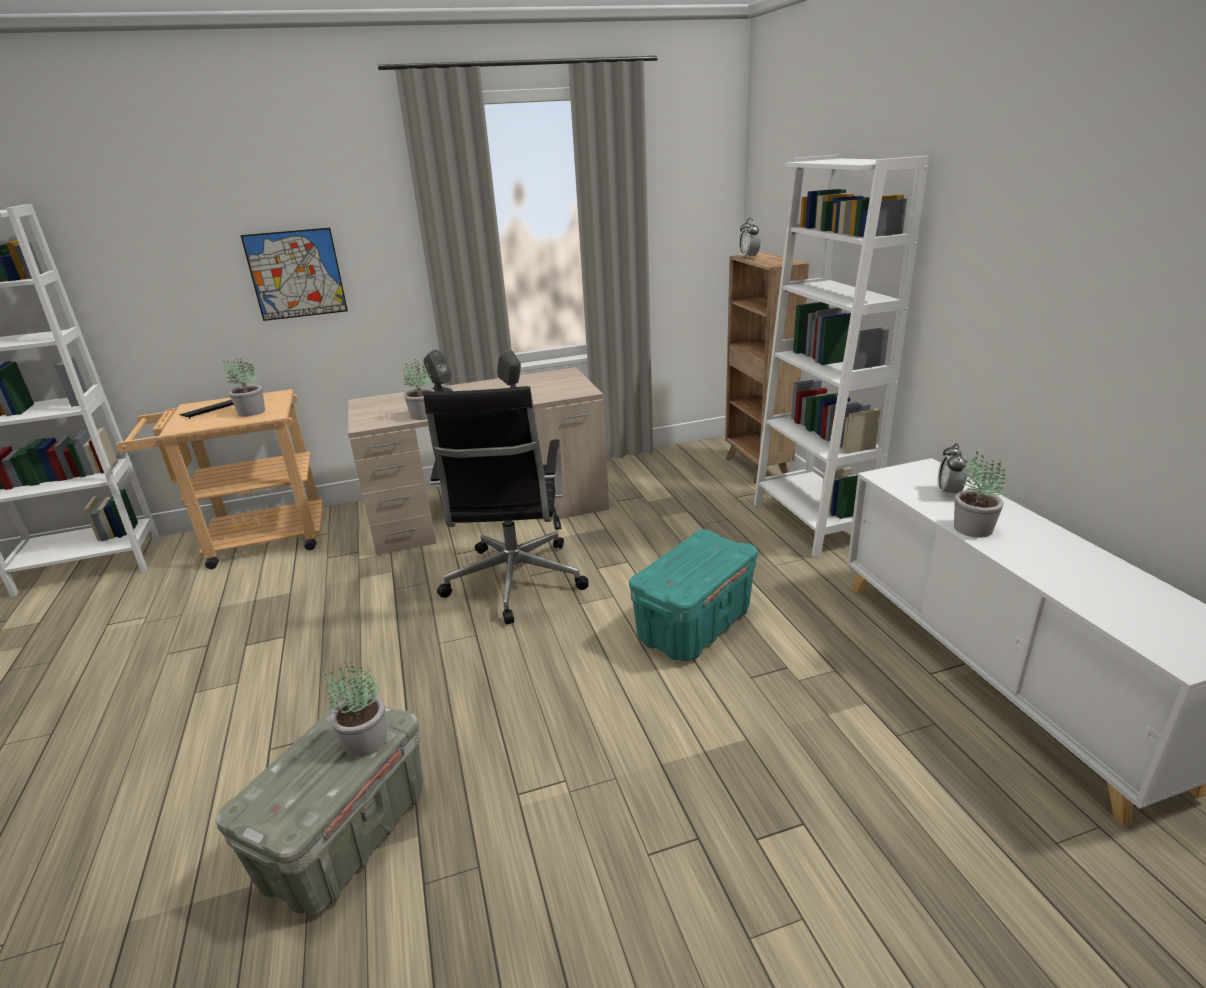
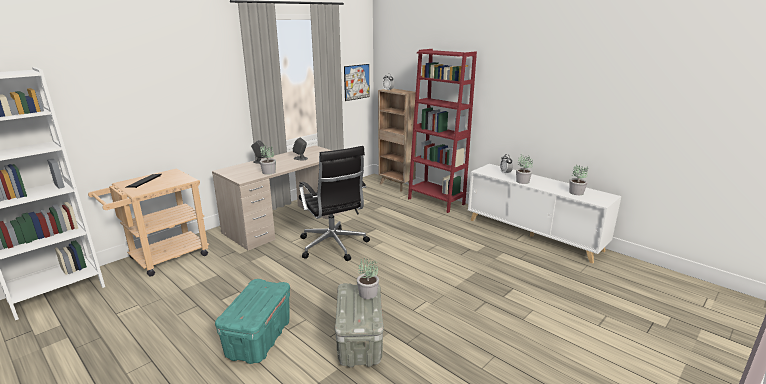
camera: 30 degrees left, 5 degrees down
potted plant [223,359,265,417] -> potted plant moved to [569,165,588,195]
picture [240,228,348,321] -> picture moved to [344,64,370,101]
turquoise storage box [629,530,758,662] -> turquoise storage box moved to [215,279,290,364]
white bookcase [754,155,929,557] -> red bookcase [408,49,477,213]

